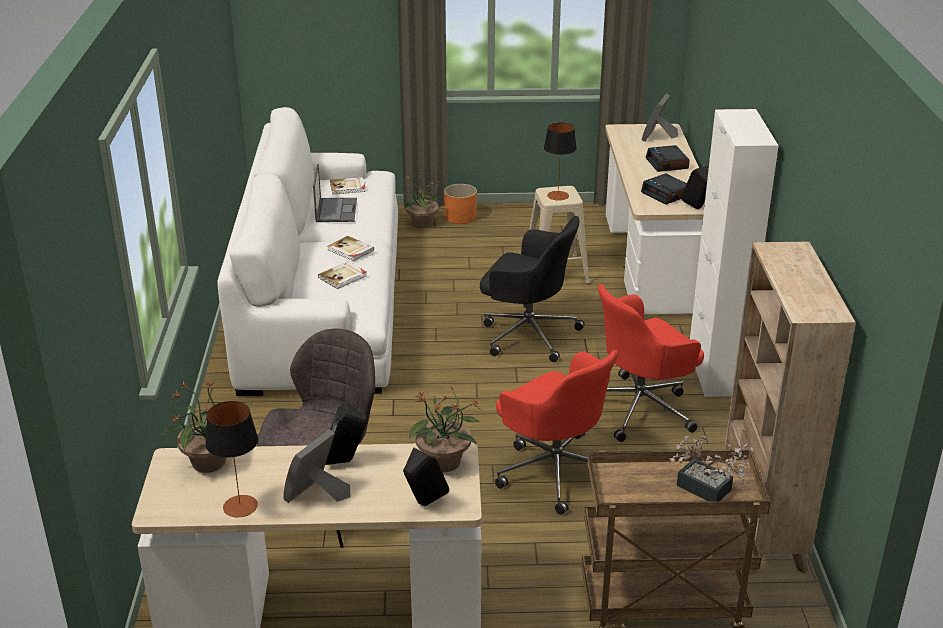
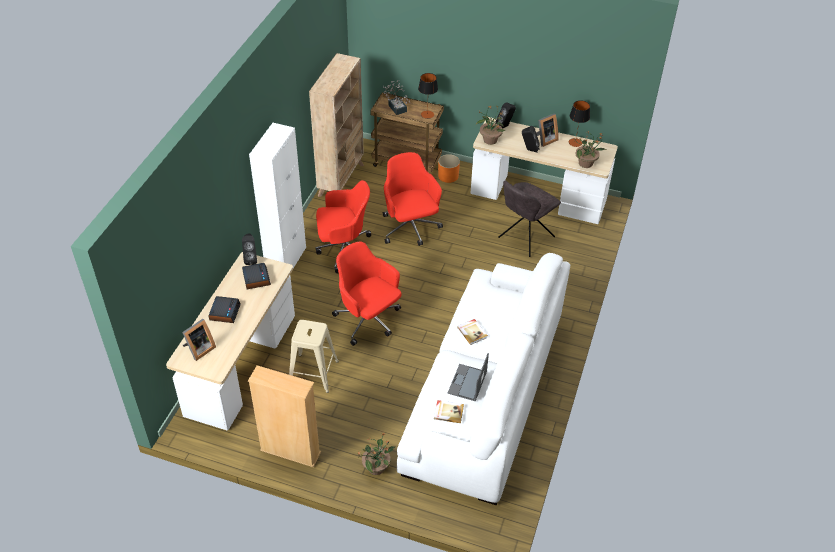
camera: 160 degrees left, 15 degrees up
book [318,262,367,289] -> none
orange planter [444,184,477,224] -> orange planter moved to [438,154,460,183]
black office chair [480,216,585,362] -> red office chair [332,242,402,346]
table lamp [544,123,577,201] -> table lamp moved to [418,73,438,119]
none -> beige bookcase [248,365,321,467]

